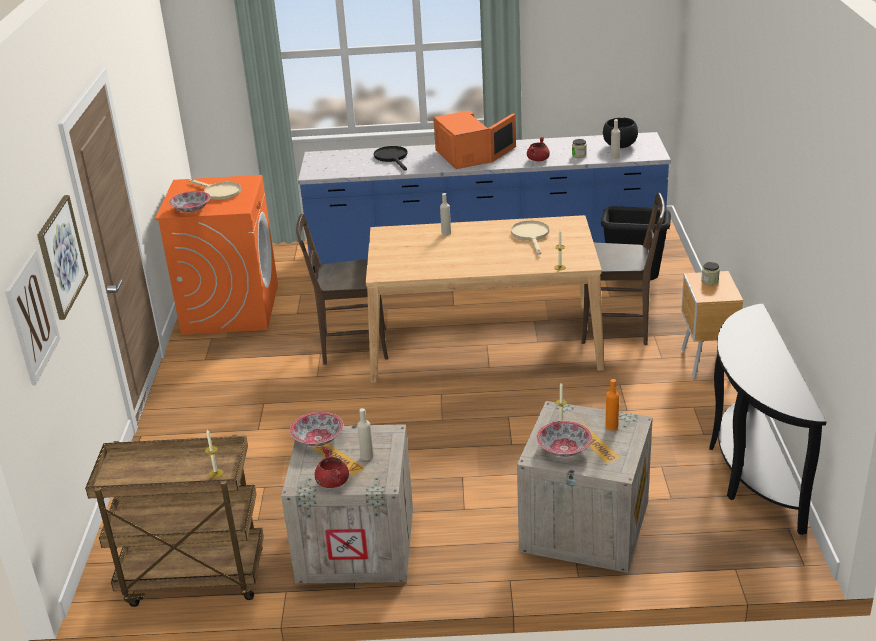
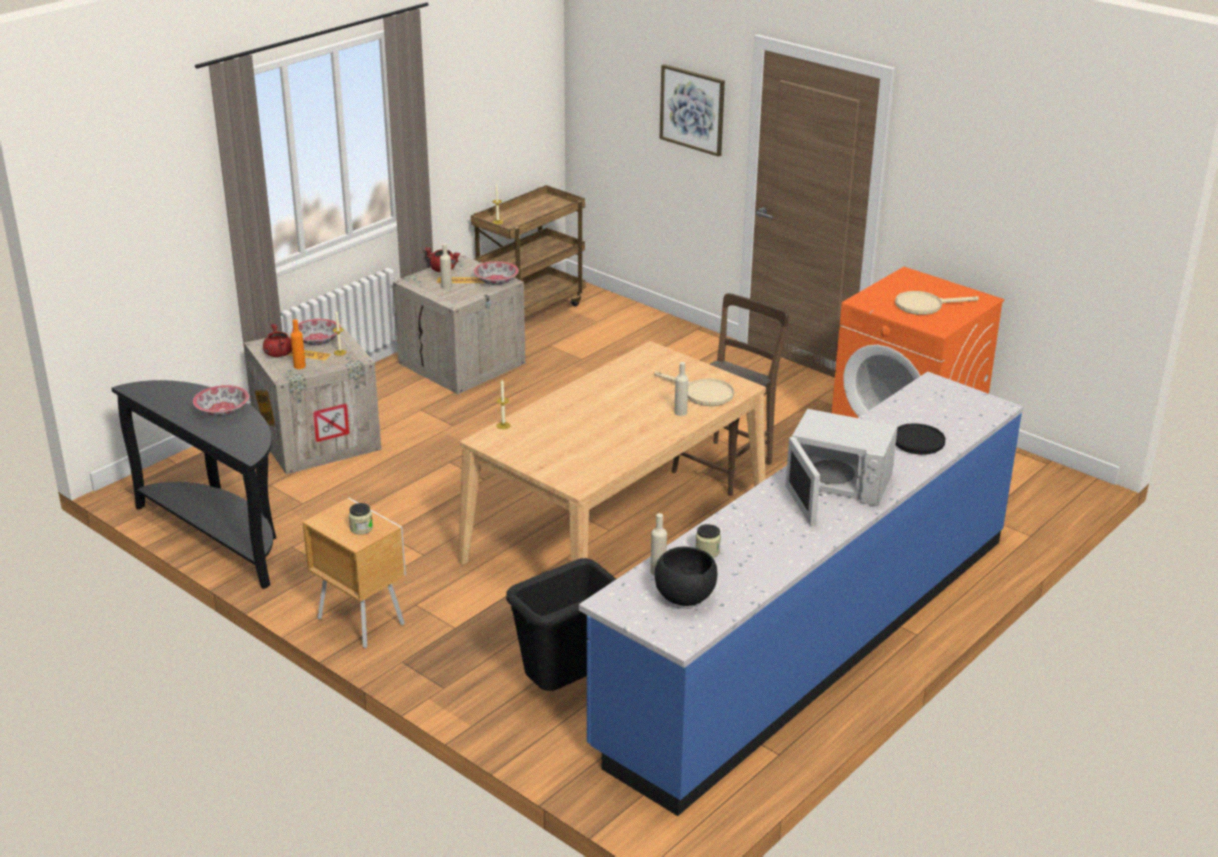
camera: 130 degrees right, 0 degrees up
picture [5,249,60,385] -> none
bowl [169,191,210,212] -> bowl moved to [193,385,249,417]
orange microwave [434,110,516,169] -> white microwave [786,409,898,527]
beige frying pan [511,220,549,255] -> beige frying pan moved to [654,371,734,406]
red cooking pot [527,137,550,161] -> red cooking pot moved to [263,324,292,357]
brown chair [581,193,665,345] -> none

